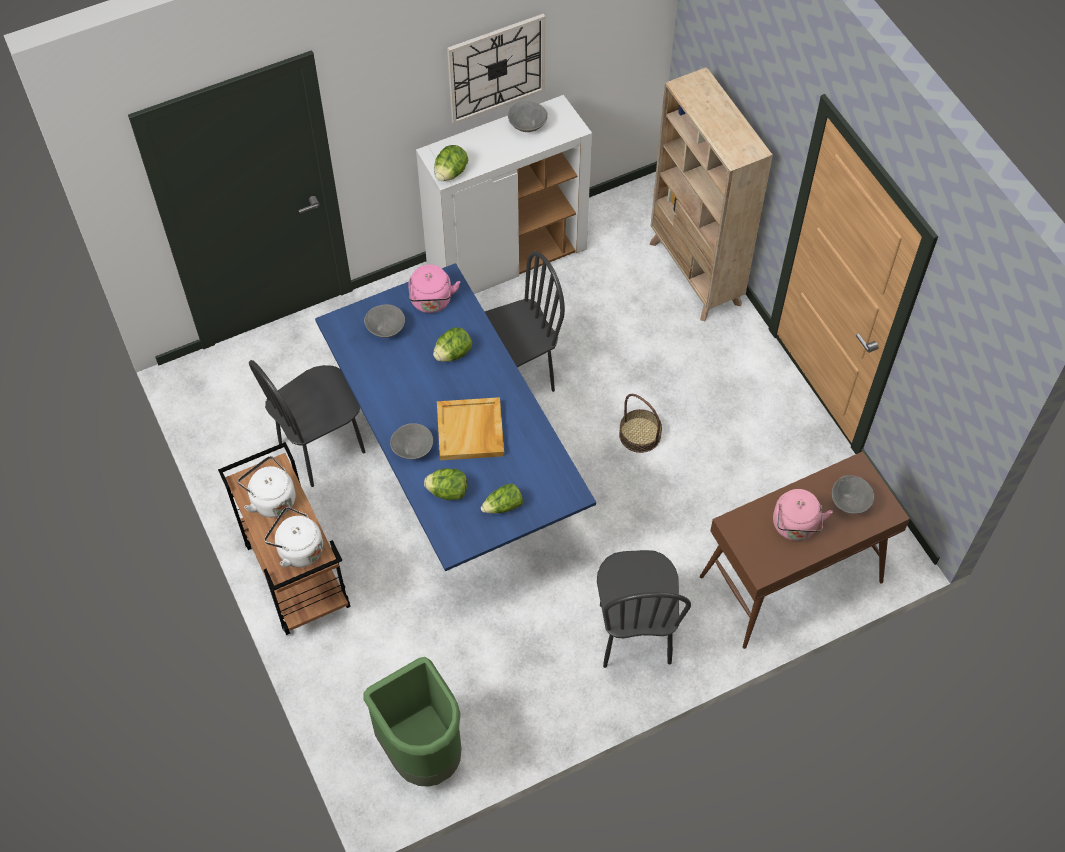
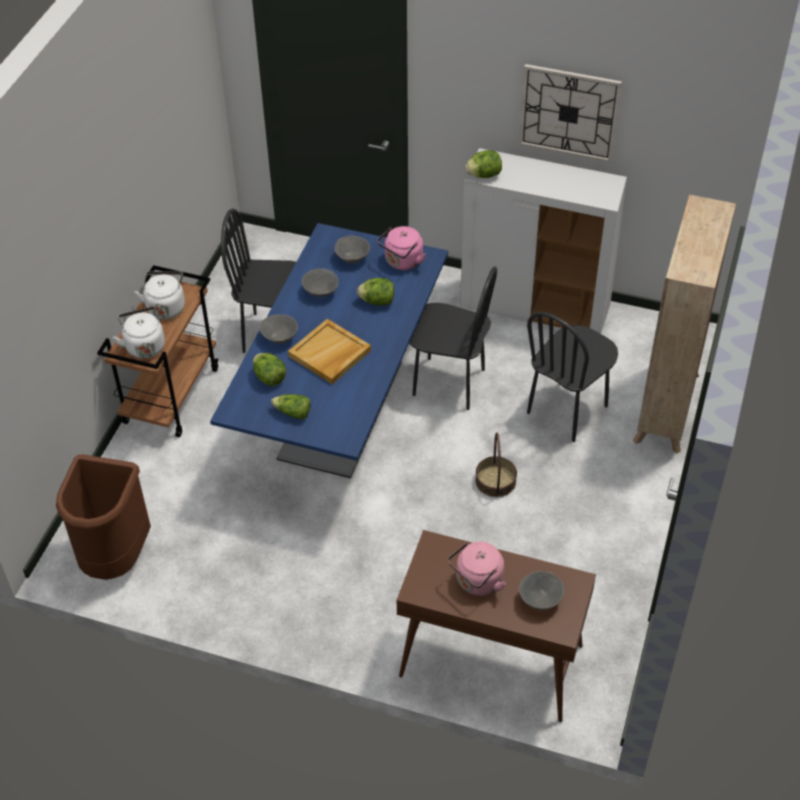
camera: 45 degrees right, 10 degrees down
green trash can [363,657,462,787] -> brown trash can [56,454,151,580]
grey bowl [508,101,548,132] -> grey bowl moved to [302,268,339,297]
black chair [597,550,691,668] -> black chair moved to [527,312,618,442]

